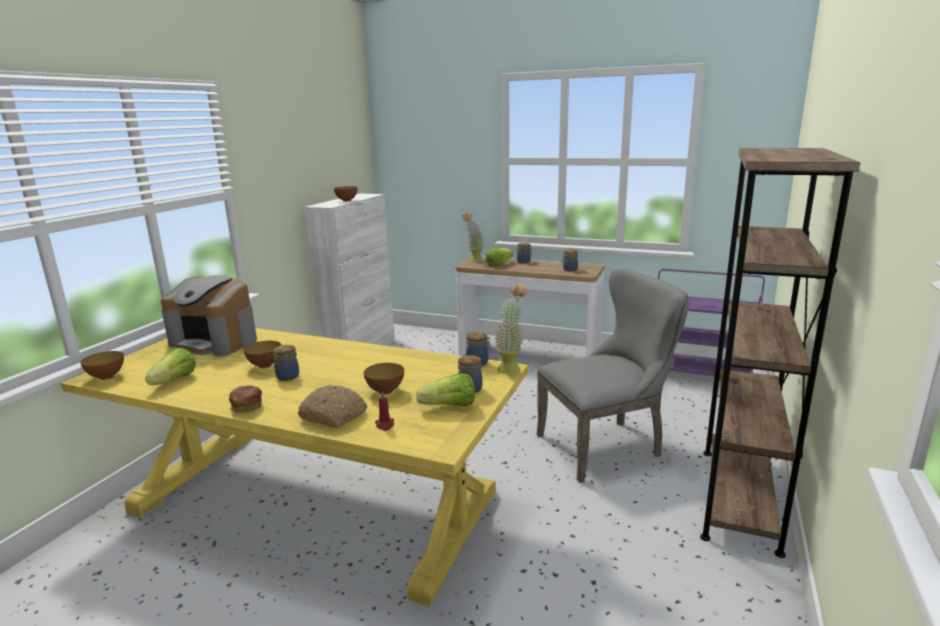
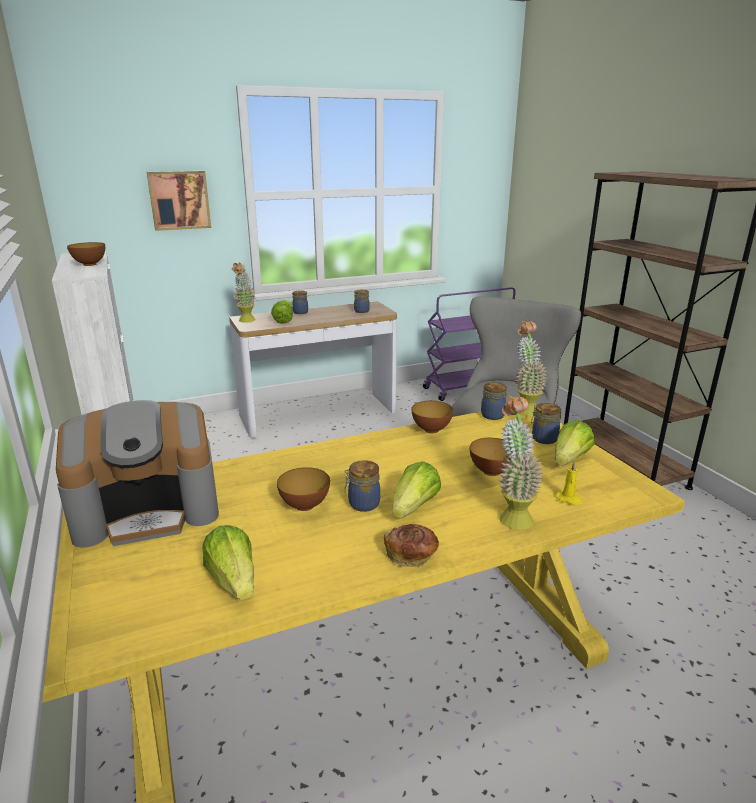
camera: 45 degrees left, 5 degrees up
bowl [81,351,124,380] -> bowl moved to [412,401,453,433]
bread [297,385,367,428] -> potted plant [499,395,544,530]
red candle [375,391,394,431] -> yellow candle [556,462,583,505]
none -> picture [147,171,211,231]
none -> lettuce [392,461,441,519]

